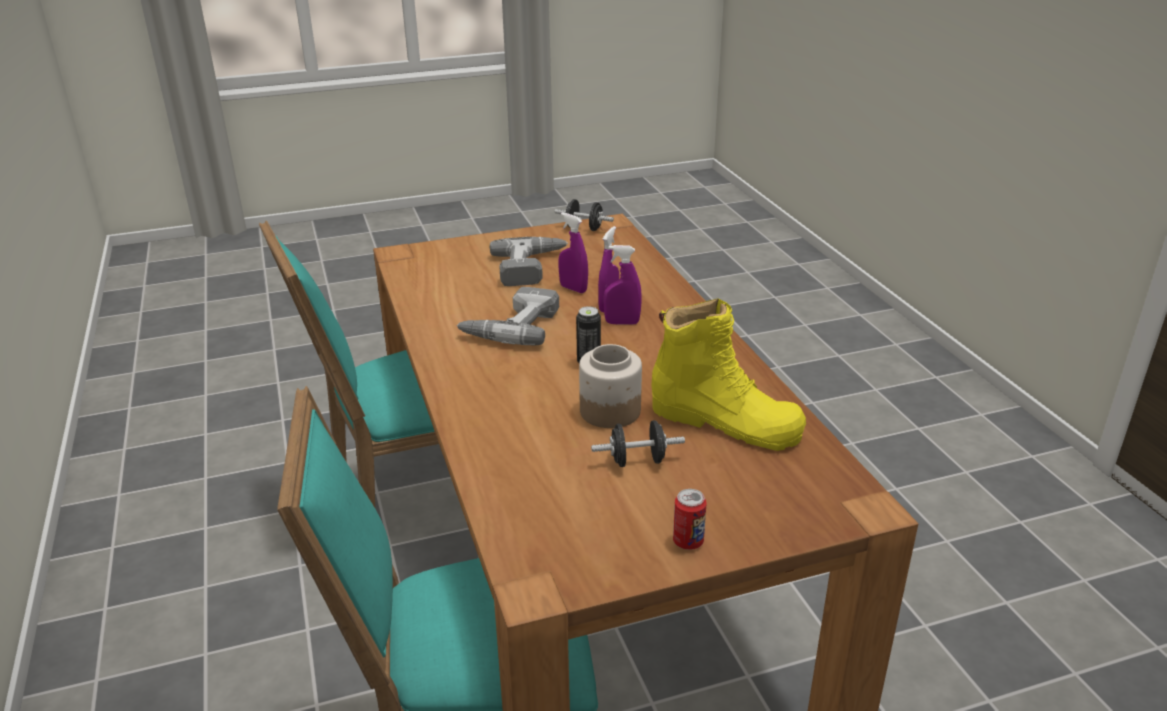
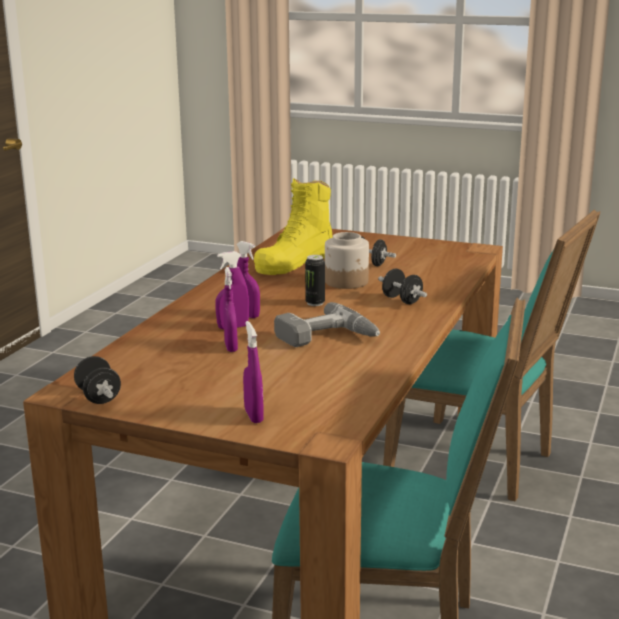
camera: 140 degrees left, 10 degrees down
power drill [490,237,568,286] -> none
yellow boot [651,299,806,451] -> yellow boot turned 120 degrees counterclockwise [254,178,333,275]
can [673,489,707,550] -> none
none -> purple spray bottle [243,321,264,423]
none -> black dumbbell [378,269,427,304]

